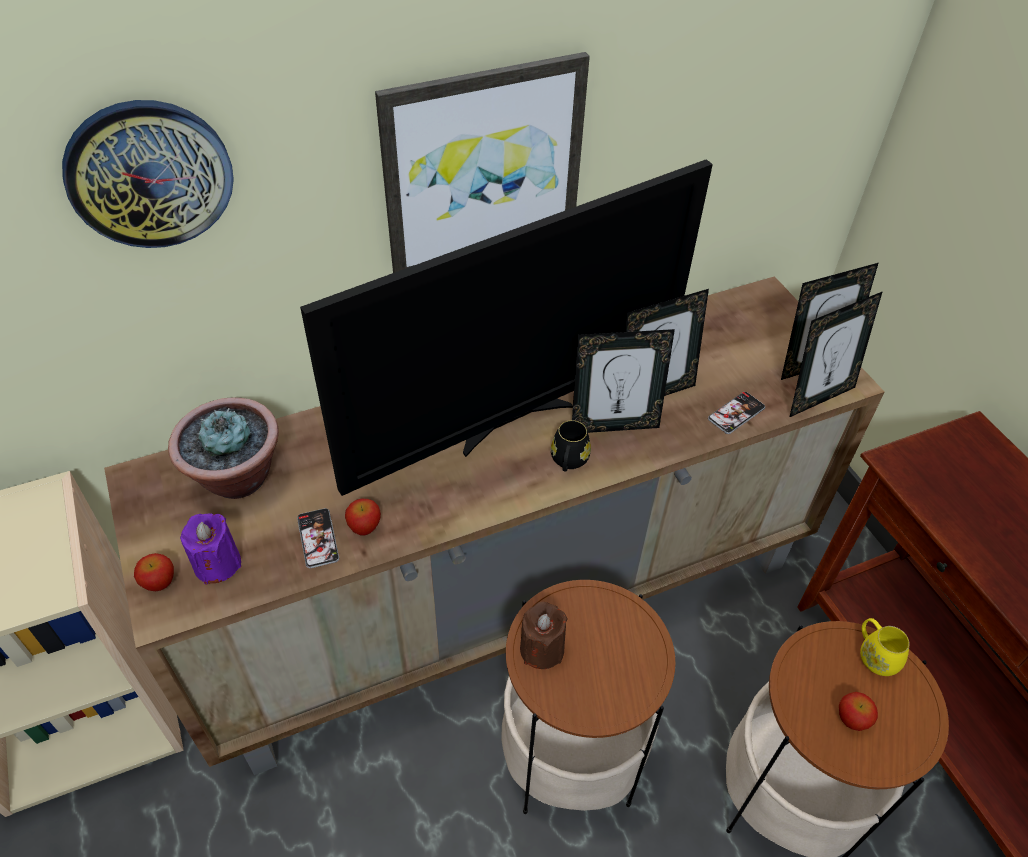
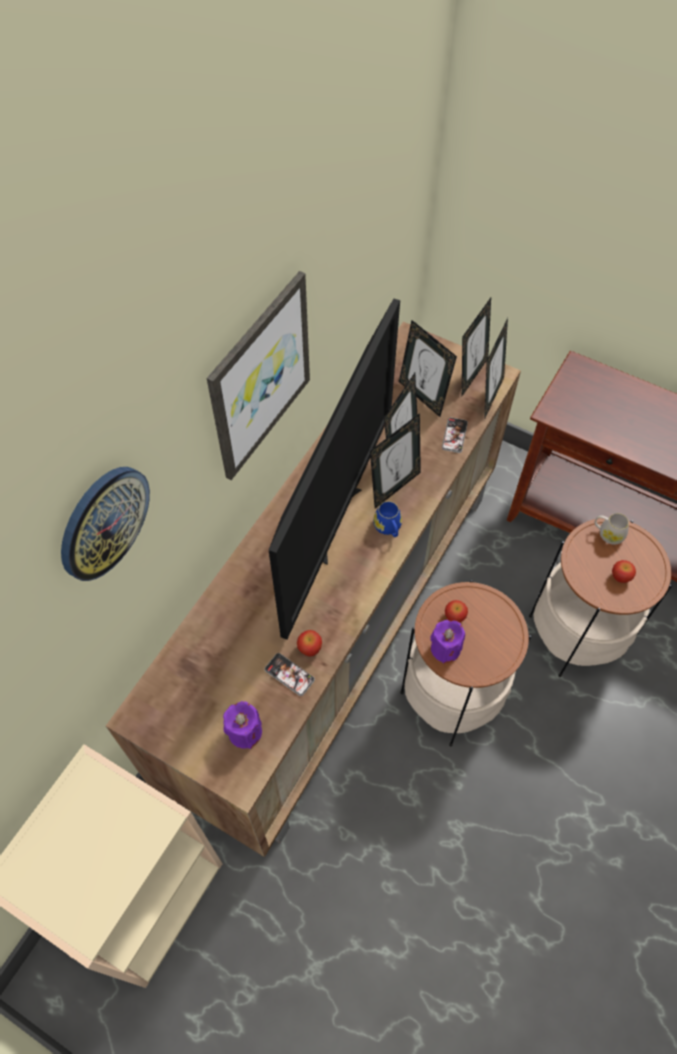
camera: 35 degrees left, 10 degrees up
apple [134,553,174,591] -> apple moved to [445,600,468,623]
potted plant [168,397,279,499] -> none
brown candle [520,602,568,669] -> purple candle [430,620,465,664]
black mug [551,420,591,472] -> blue mug [373,501,402,537]
yellow mug [860,618,909,676] -> white mug [595,513,629,544]
none -> picture frame [399,320,457,417]

